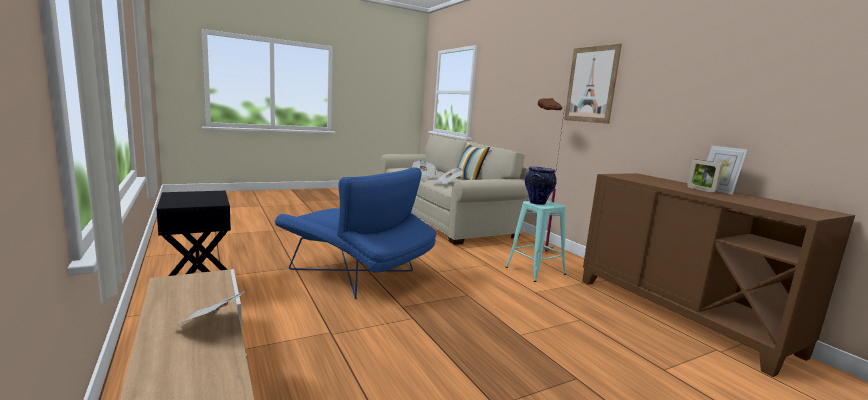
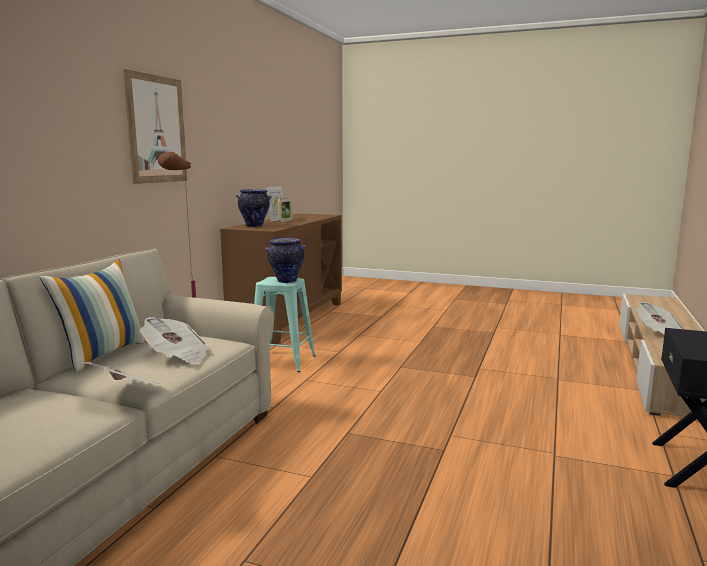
camera: 130 degrees left, 0 degrees up
blue armchair [274,167,436,299] -> none
none -> vase [236,189,272,227]

